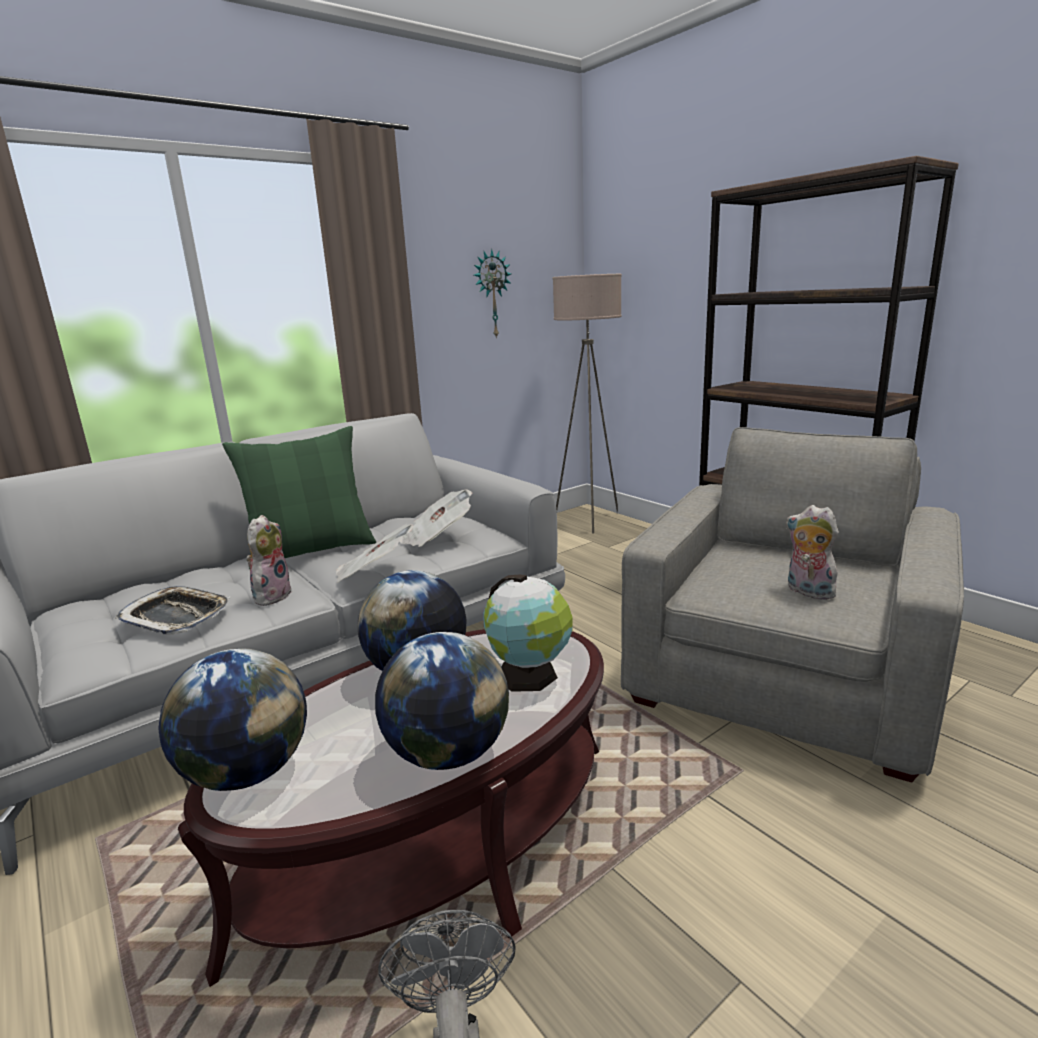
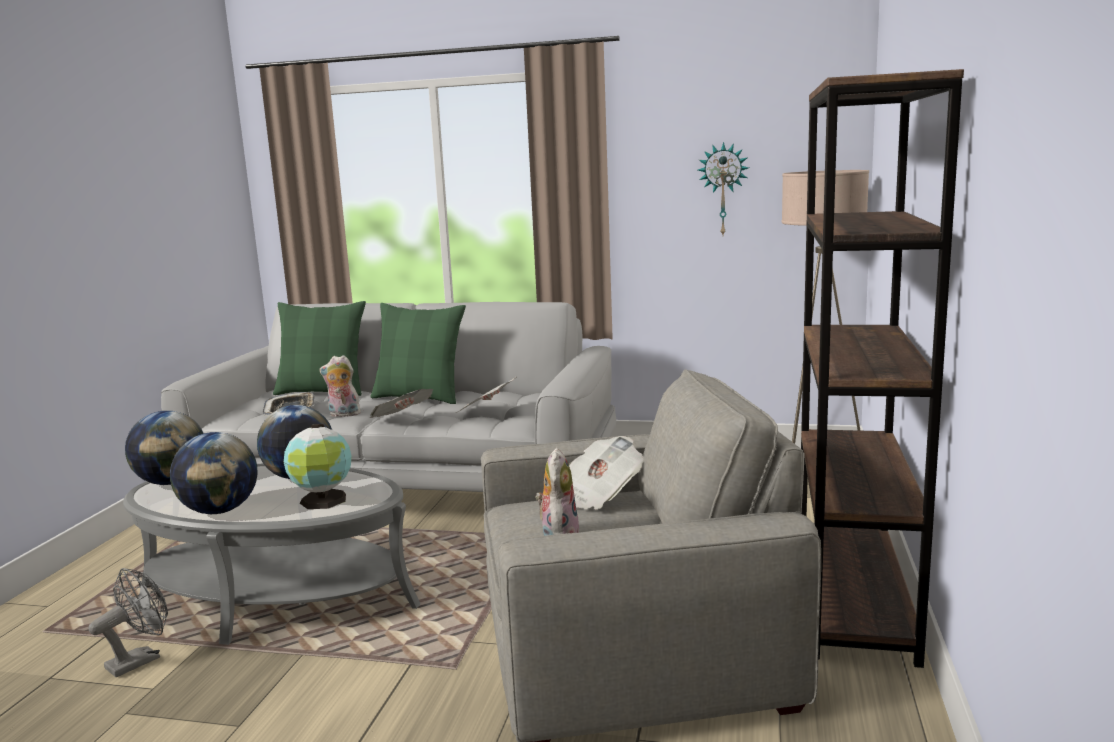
camera: 50 degrees right, 5 degrees down
brown coffee table [178,629,604,987] -> grey coffee table [123,464,420,645]
plush toy [247,515,293,606] -> plush toy turned 150 degrees counterclockwise [319,355,361,417]
none -> green pillow [273,301,366,396]
none -> newspaper [569,436,643,510]

